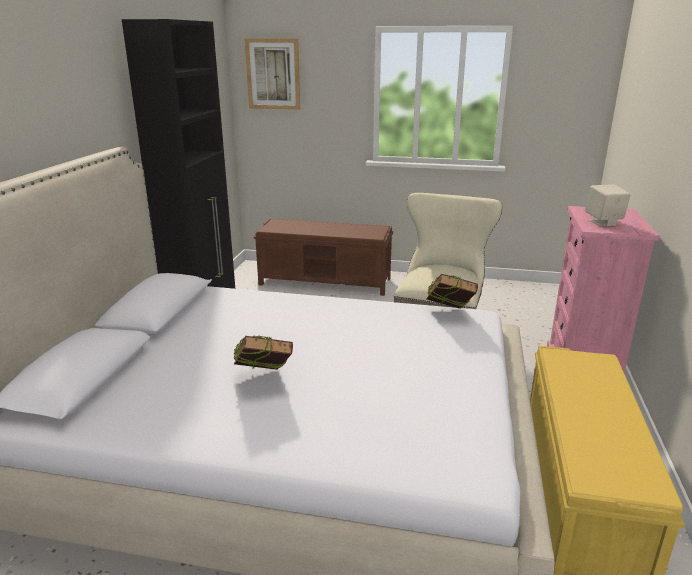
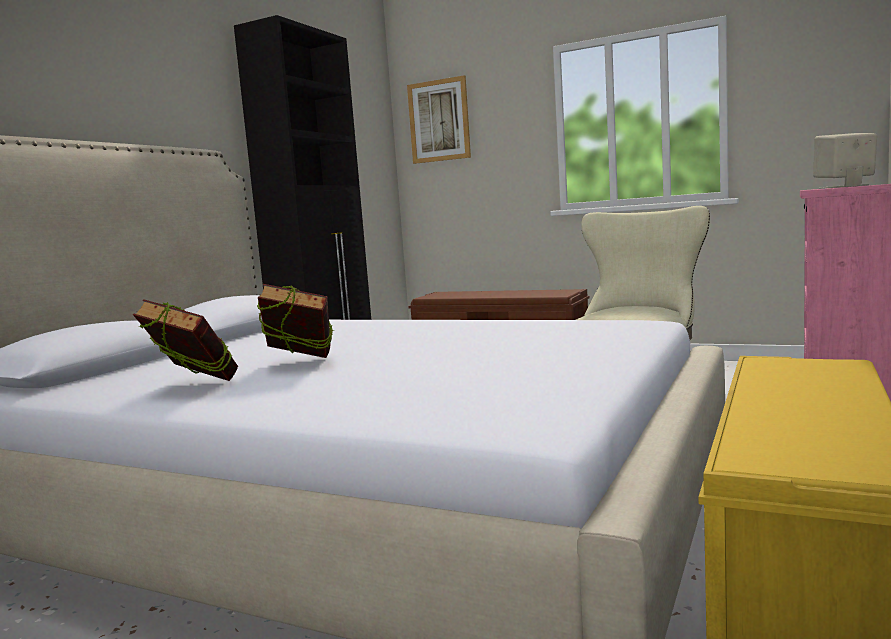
camera: 15 degrees right, 15 degrees down
book [426,274,478,309] -> book moved to [133,299,238,381]

